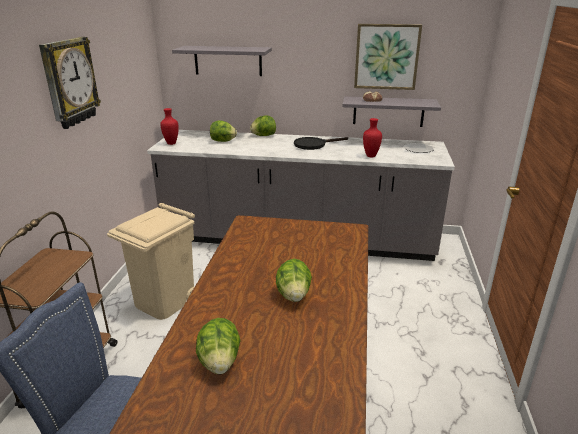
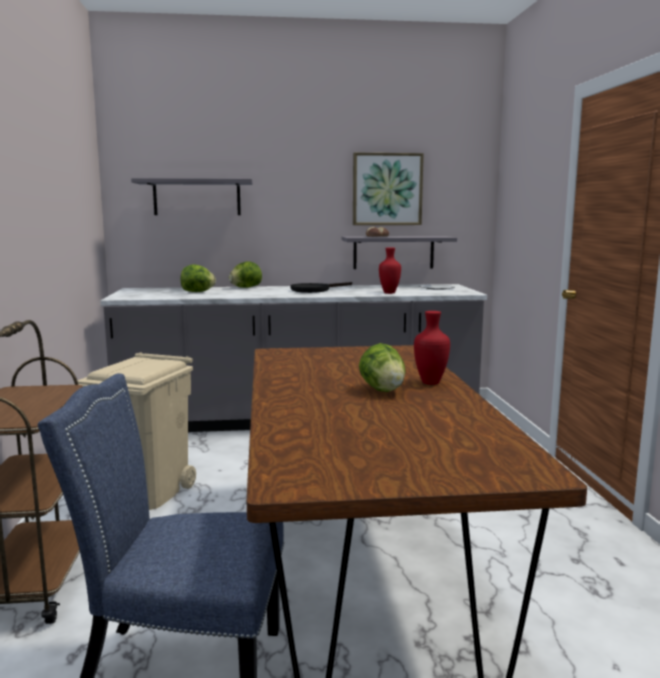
camera: 15 degrees left, 15 degrees down
wall clock [39,37,101,129] -> none
red vase [160,108,179,145] -> red vase moved to [414,311,450,385]
lettuce [196,318,241,374] -> none

